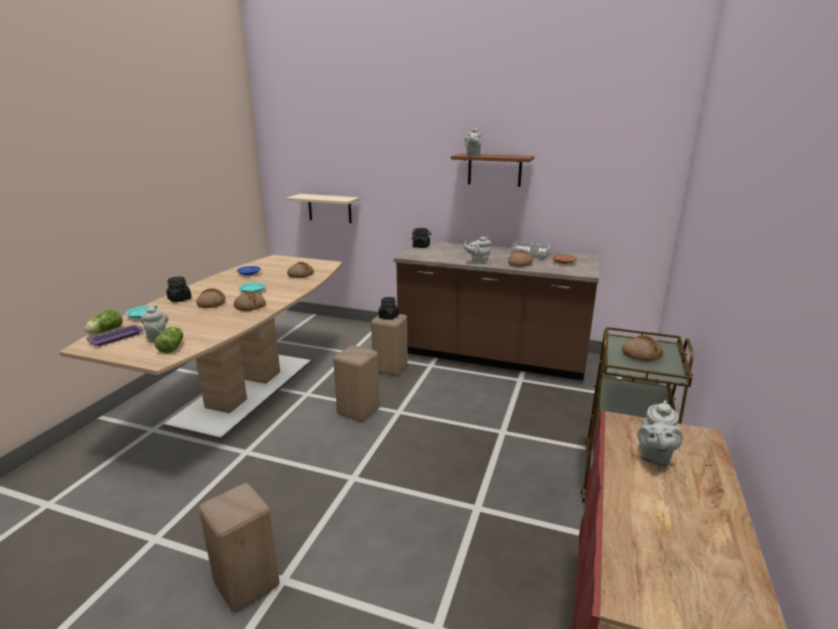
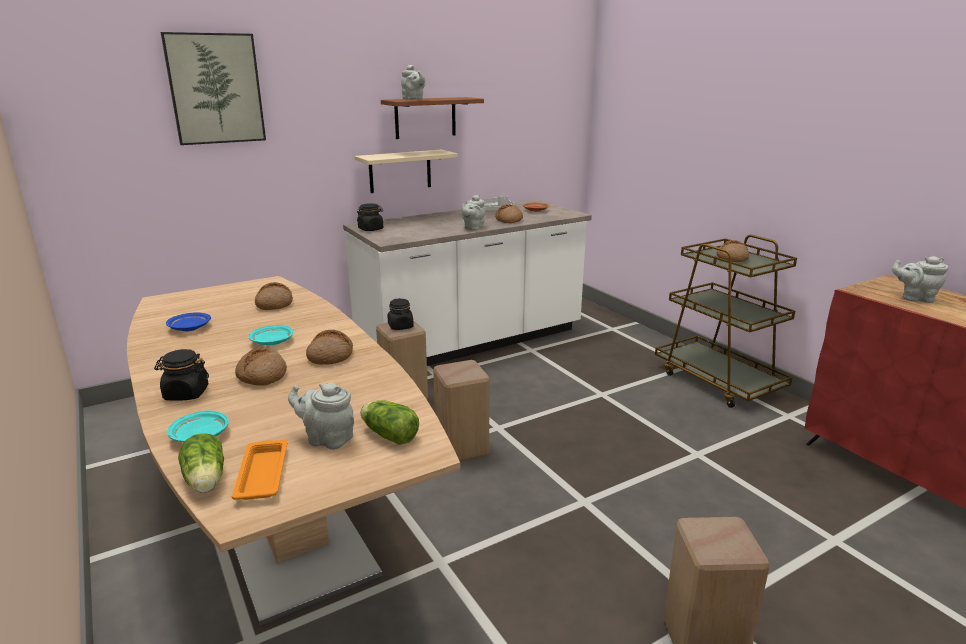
camera: 50 degrees left, 0 degrees up
purple tray [86,325,143,346] -> orange tray [232,440,288,500]
beige shelf [287,194,359,223] -> beige shelf moved to [355,150,458,193]
brown counter [394,241,601,381] -> white counter [343,200,592,366]
grey teapot [637,400,683,467] -> grey teapot turned 135 degrees clockwise [892,256,948,303]
none -> picture [161,32,266,145]

